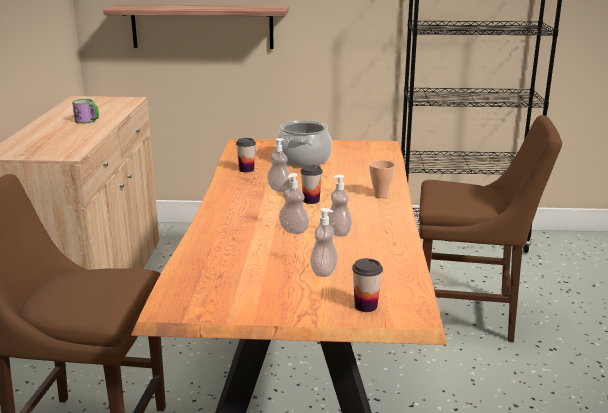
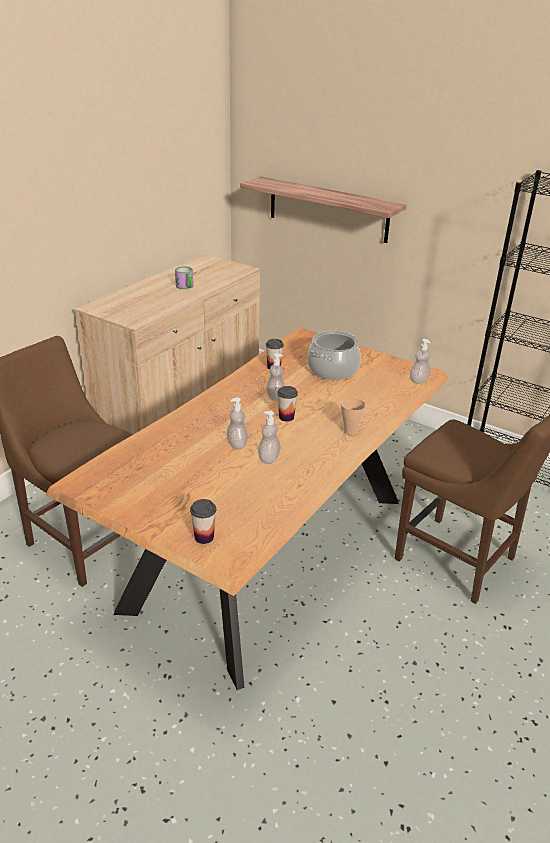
camera: 30 degrees right, 10 degrees up
soap dispenser [310,208,338,277] -> soap dispenser moved to [410,339,431,384]

